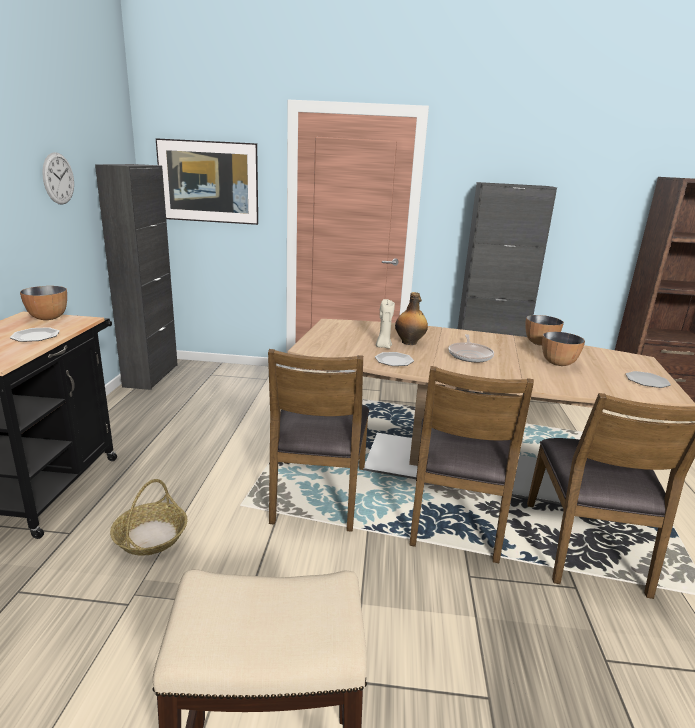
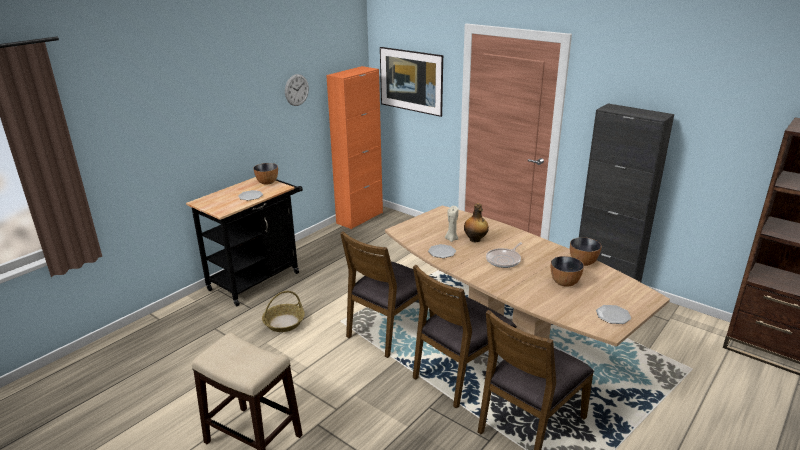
camera: 35 degrees right, 5 degrees up
black cabinet [95,164,178,390] -> orange cabinet [326,66,383,229]

